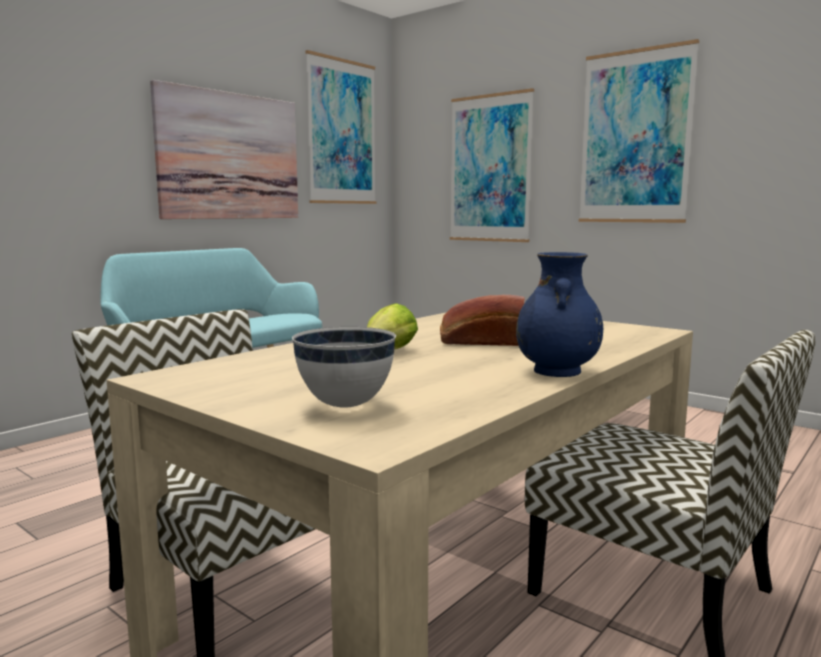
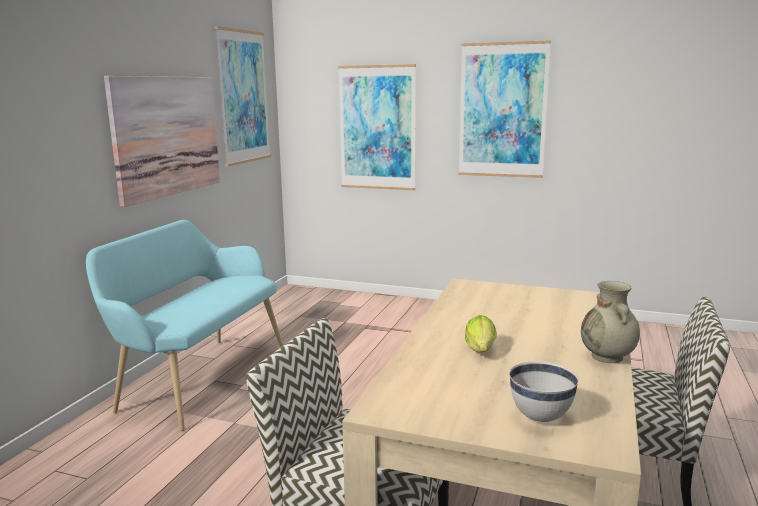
camera: 20 degrees left, 5 degrees up
bread [440,295,525,346] -> none
blue vase [516,252,603,377] -> beige vase [581,281,640,363]

